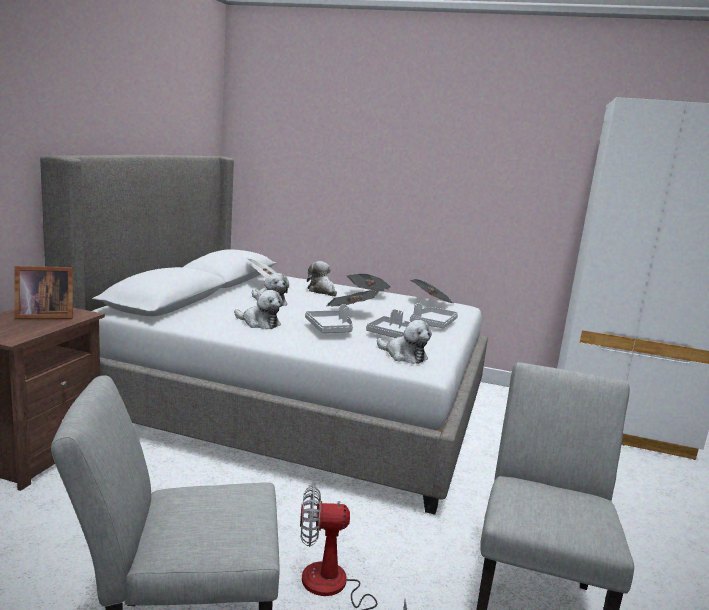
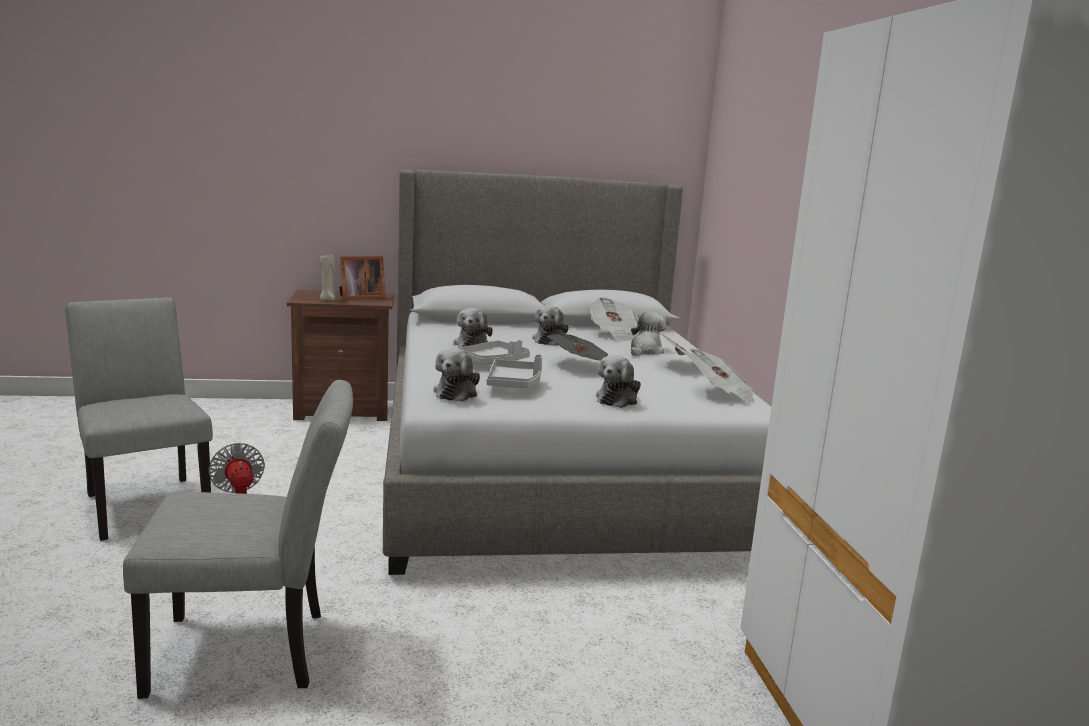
camera: 65 degrees right, 0 degrees up
picture frame [15,266,73,319] -> picture frame turned 75 degrees counterclockwise [339,256,386,300]
grey tray [410,303,458,329] -> plush toy [596,355,641,408]
none -> beige candle [320,255,336,301]

